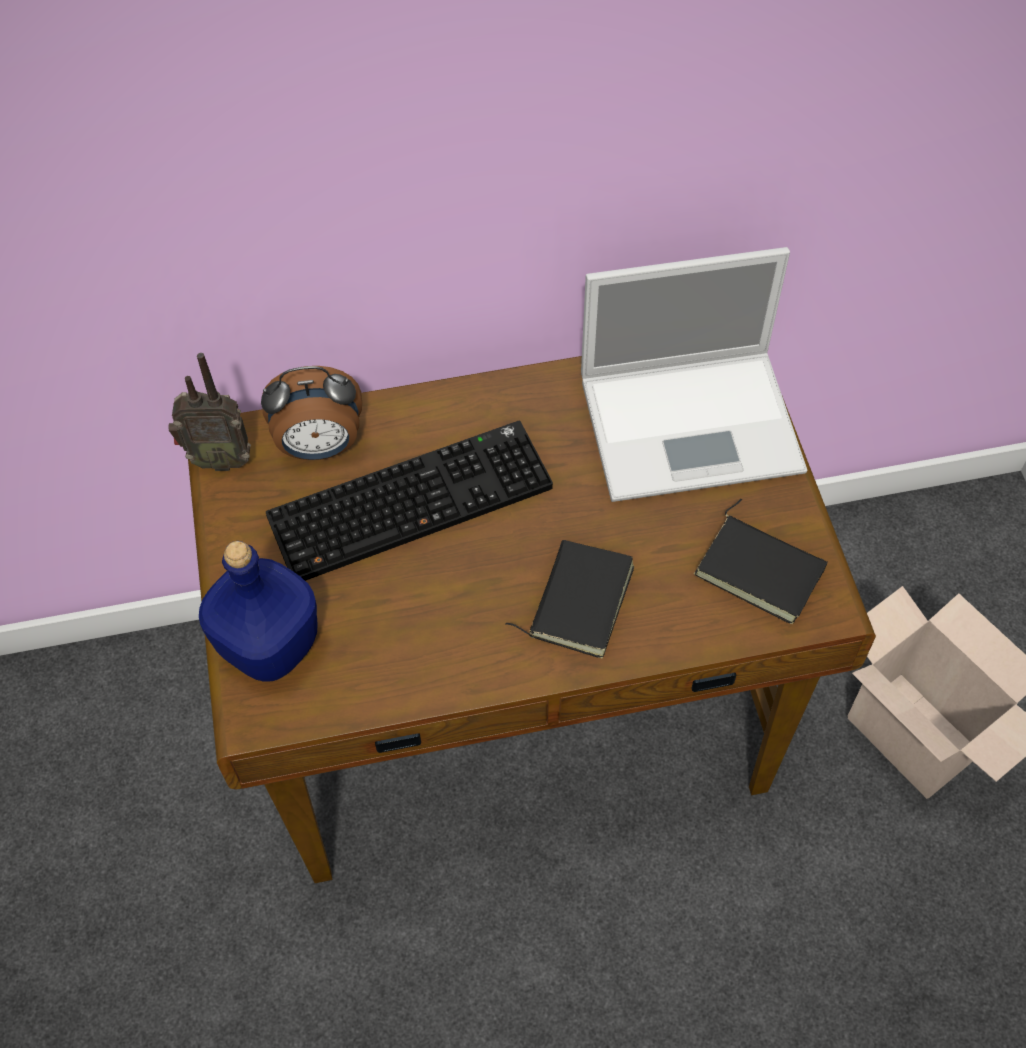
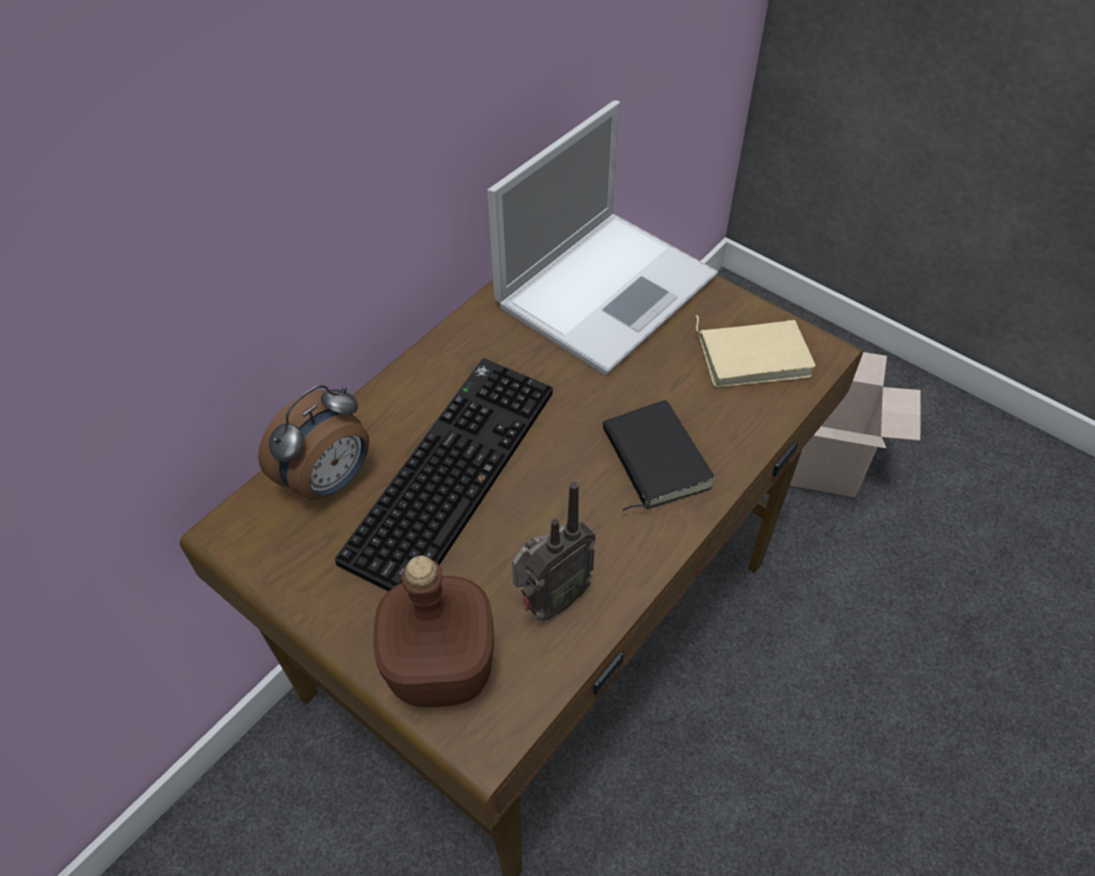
camera: 40 degrees left, 5 degrees down
radio [168,353,251,471] -> radio moved to [512,482,596,621]
blue bottle [199,541,317,682] -> brown bottle [373,555,494,707]
black book [694,499,828,624] -> beige book [696,315,816,387]

